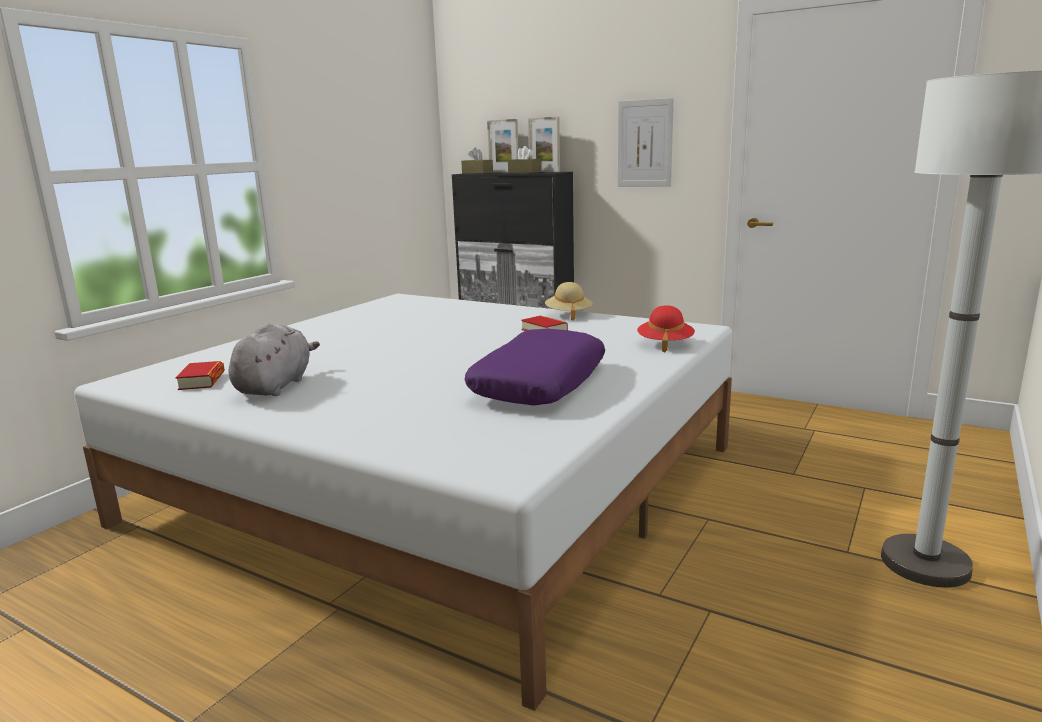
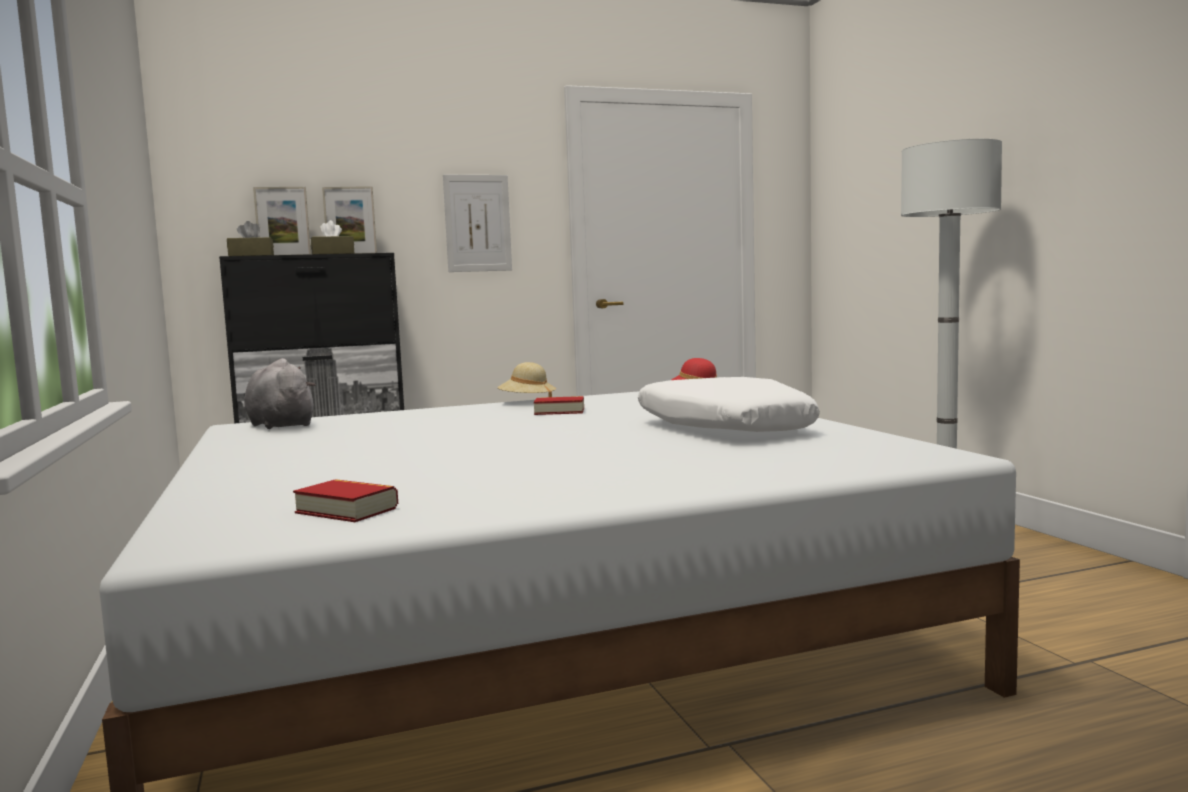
camera: 50 degrees left, 10 degrees down
grey plush toy [229,323,320,396] -> grey plush toy moved to [245,358,316,429]
purple pillow [465,329,605,405] -> white pillow [638,377,820,432]

